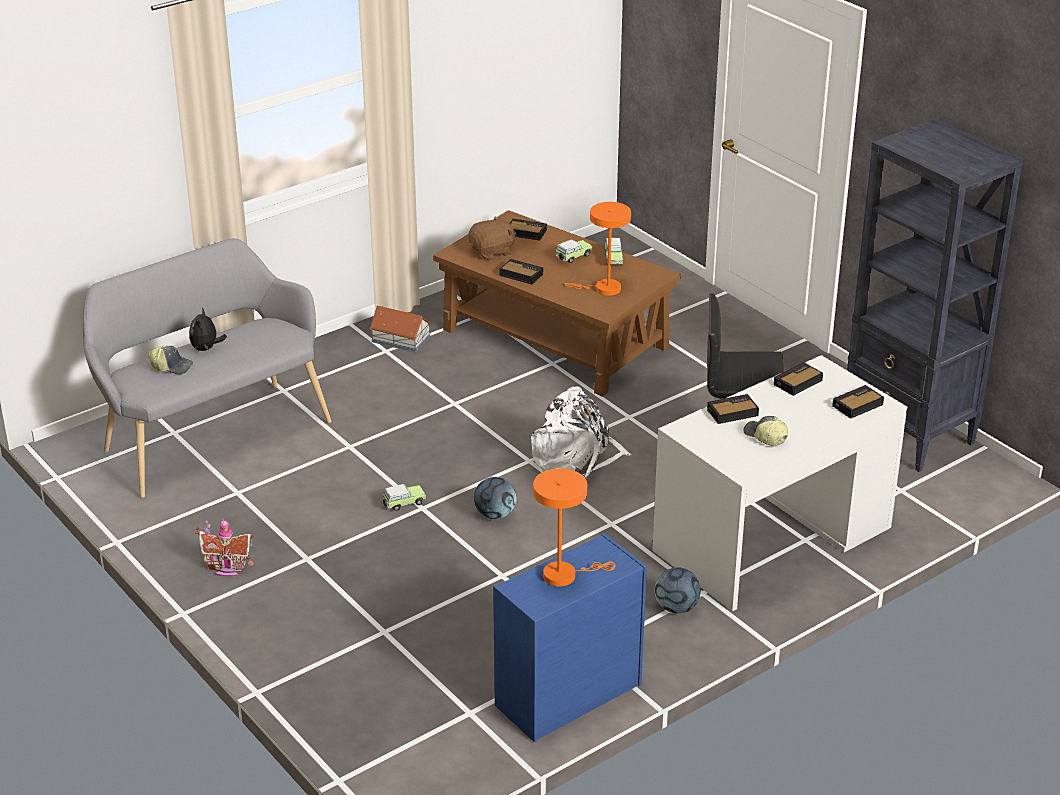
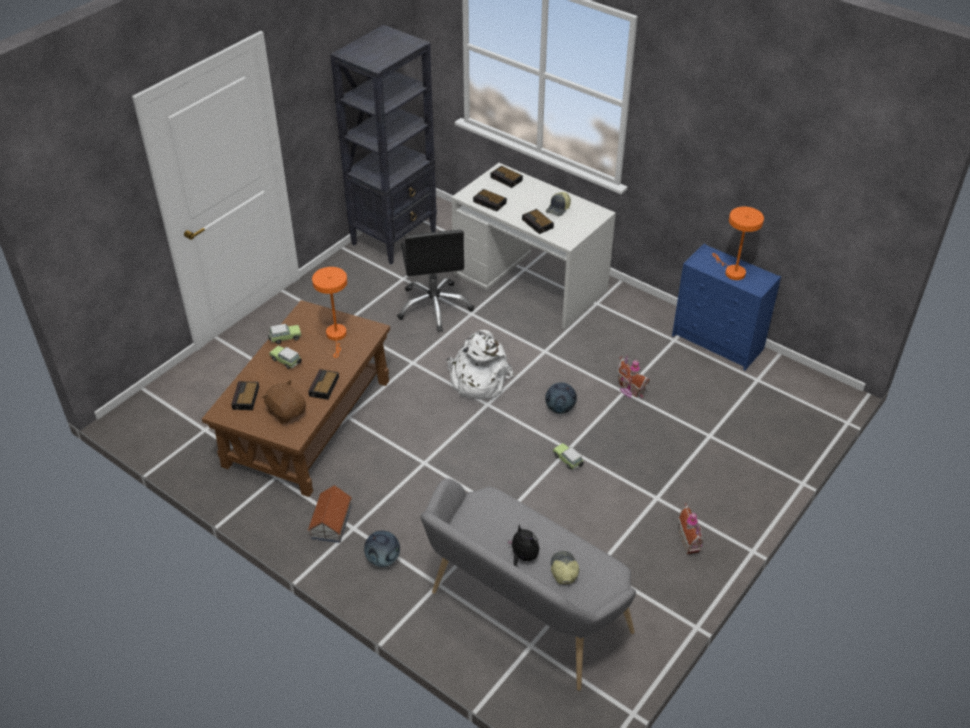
camera: 105 degrees left, 10 degrees up
plush toy [189,308,227,351] -> plush toy turned 120 degrees counterclockwise [507,524,540,566]
football [655,567,701,613] -> football moved to [364,531,400,567]
none -> toy house [618,355,650,398]

